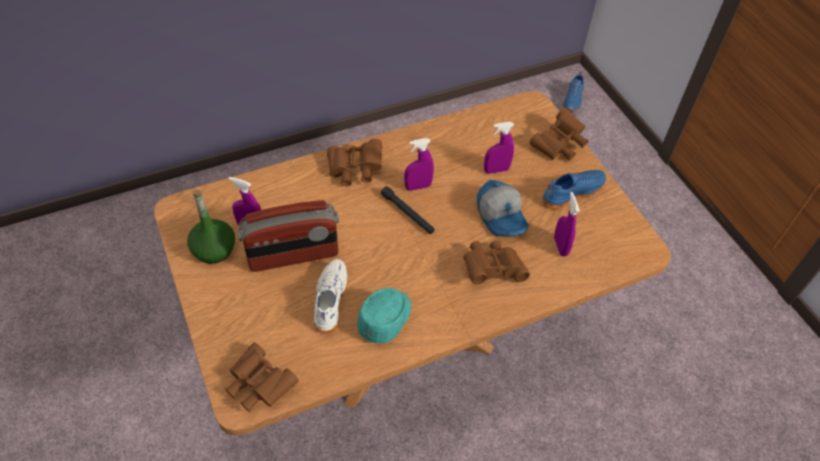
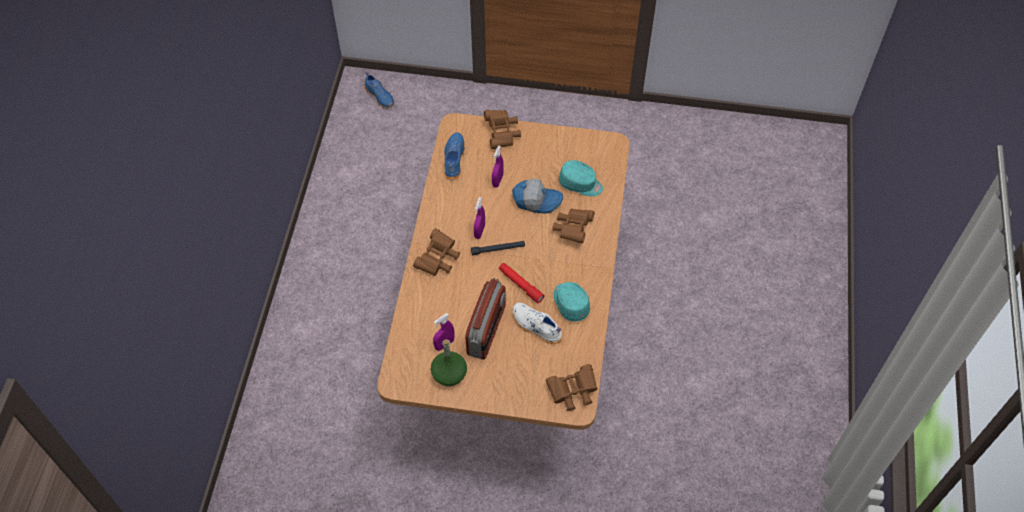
camera: 55 degrees left, 5 degrees up
blue shoe [542,170,606,209] -> blue shoe moved to [444,132,465,179]
purple spray bottle [554,192,580,256] -> turquoise cap [559,160,603,196]
none -> red flashlight [499,263,545,303]

